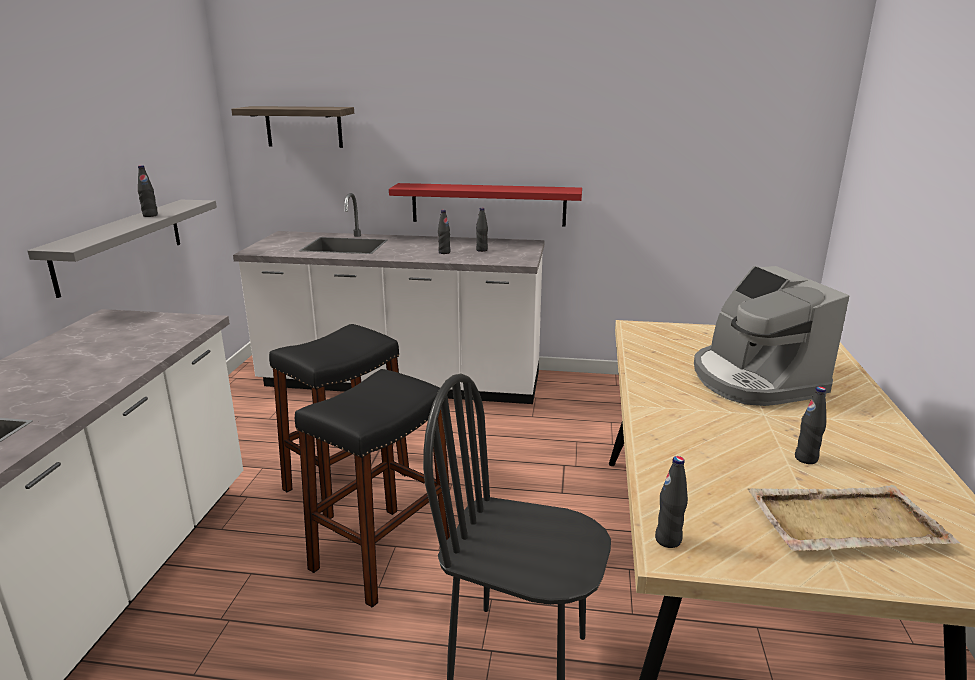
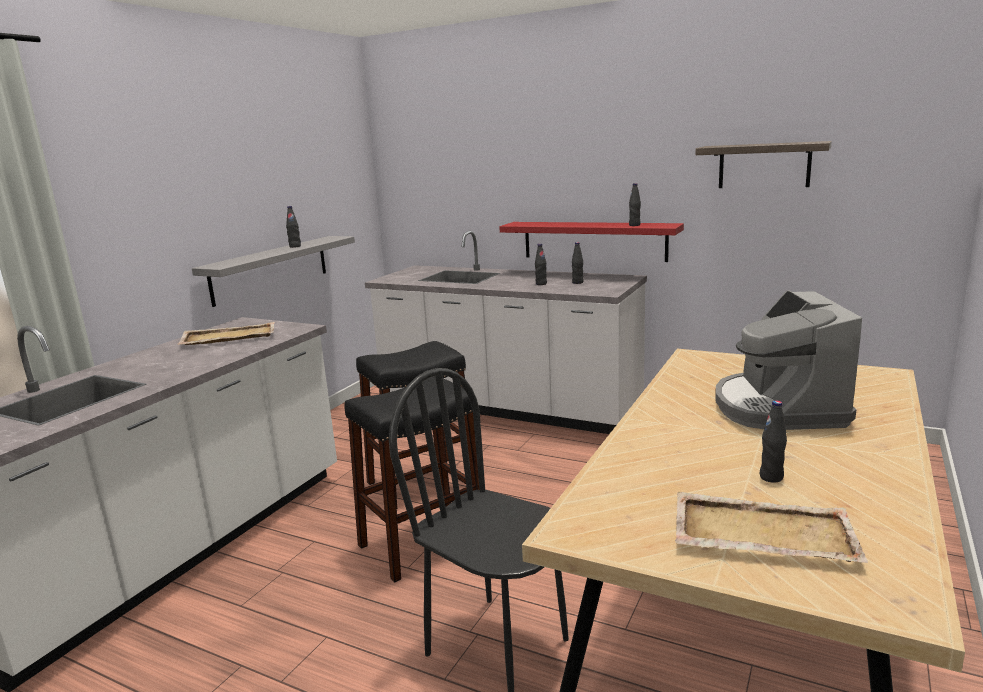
camera: 20 degrees right, 5 degrees down
shelf [231,106,354,148] -> shelf moved to [695,141,832,188]
black bottle [655,456,688,548] -> black bottle moved to [629,183,641,226]
none -> beige tray [177,322,274,345]

